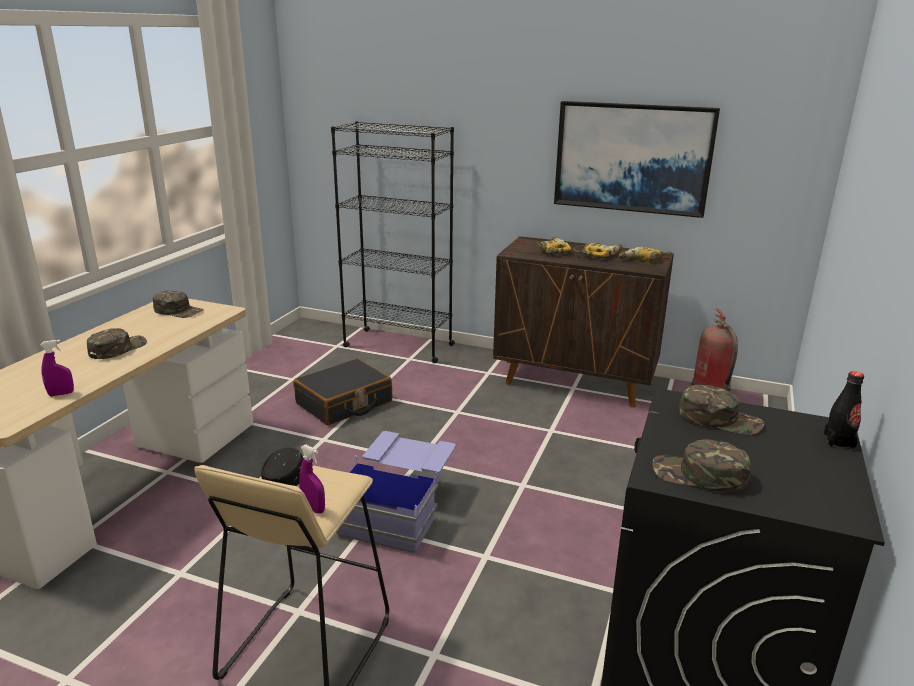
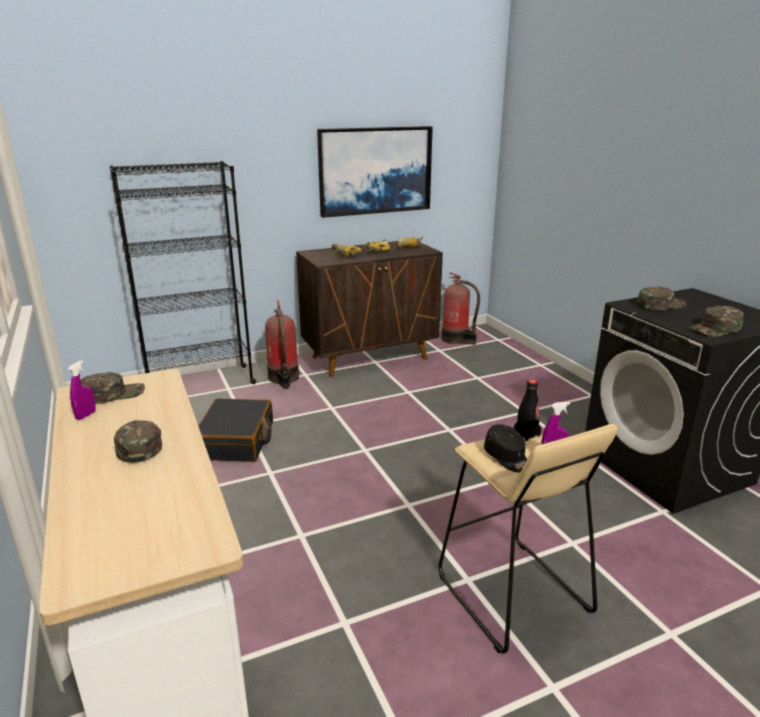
camera: 45 degrees left, 0 degrees up
purple spray bottle [40,340,74,396] -> purple spray bottle moved to [68,360,96,420]
blue storage box [336,431,456,553] -> none
black bottle [823,371,864,450] -> black bottle moved to [514,379,541,441]
none -> fire extinguisher [265,300,299,389]

